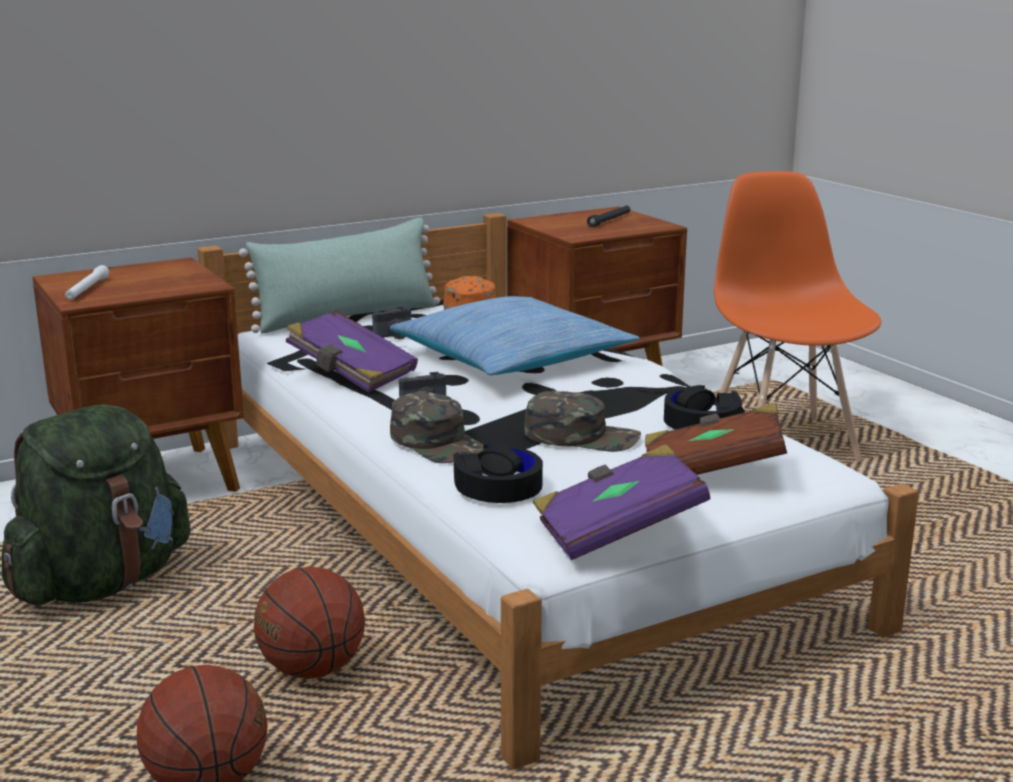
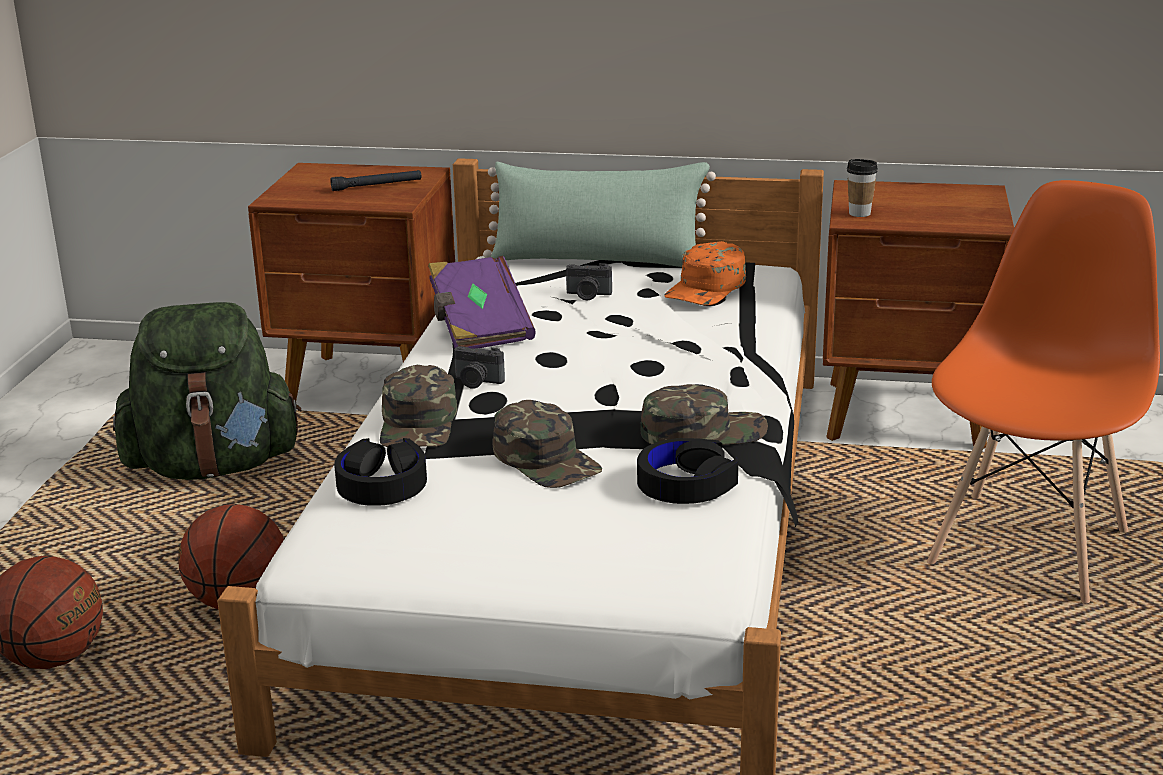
camera: 40 degrees right, 5 degrees up
white flashlight [65,265,109,300] -> none
pillow [390,296,639,375] -> none
purple book [533,444,710,560] -> none
black flashlight [587,205,630,227] -> black flashlight moved to [331,170,421,191]
brown book [645,403,787,475] -> none
none -> green cap [640,384,768,445]
none -> cup [847,159,878,217]

